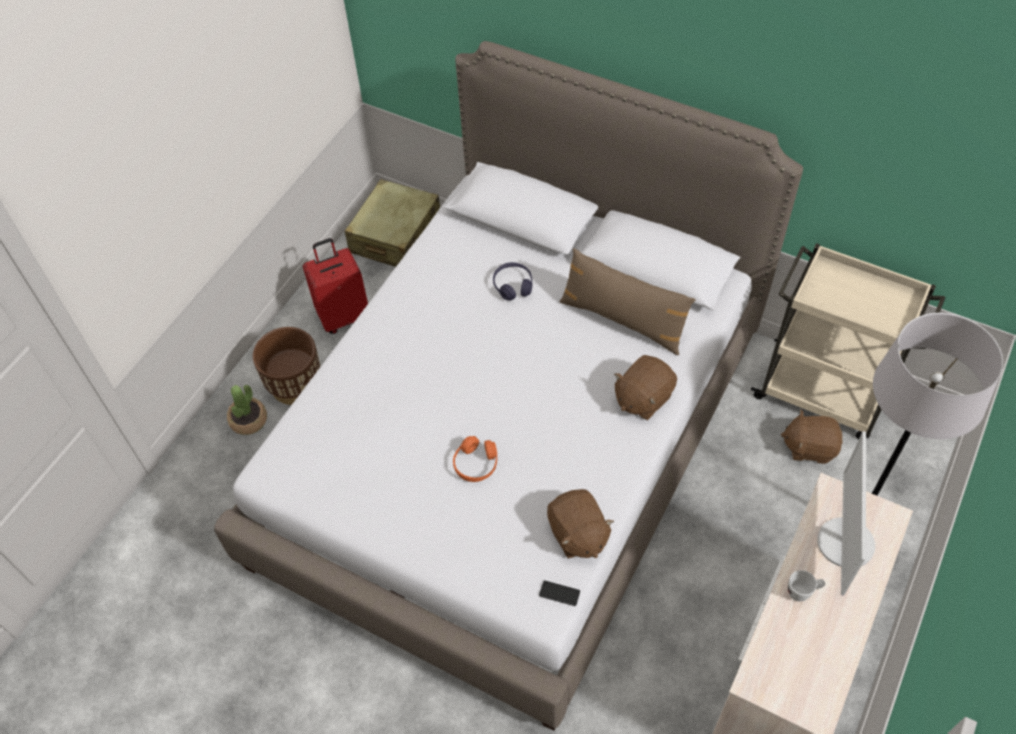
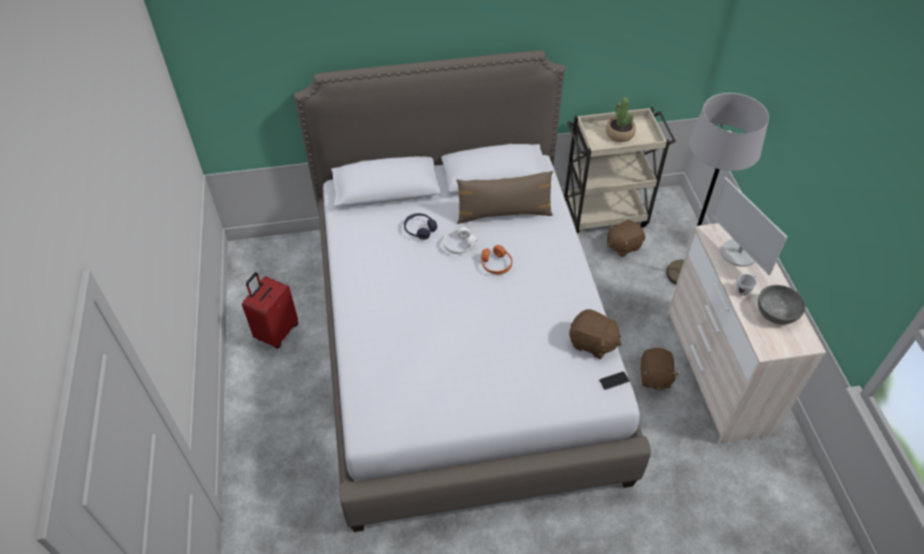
camera: 40 degrees left, 5 degrees down
potted plant [227,385,267,435] -> potted plant moved to [606,97,636,142]
brown planter [253,327,321,405] -> none
beige suitcase [345,179,440,267] -> none
orange headphones [453,436,497,482] -> orange headphones moved to [481,245,512,274]
brown plush toy [614,355,677,420] -> brown plush toy moved to [641,348,679,391]
none -> white headphones [444,227,477,254]
none -> grey bowl [758,285,806,325]

